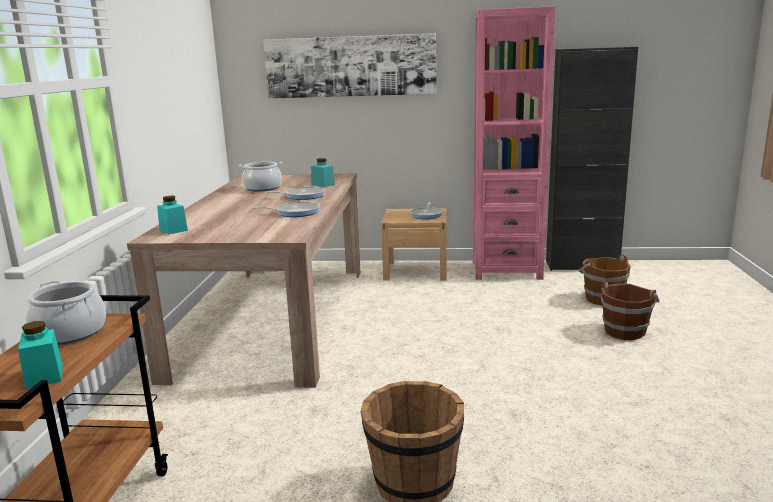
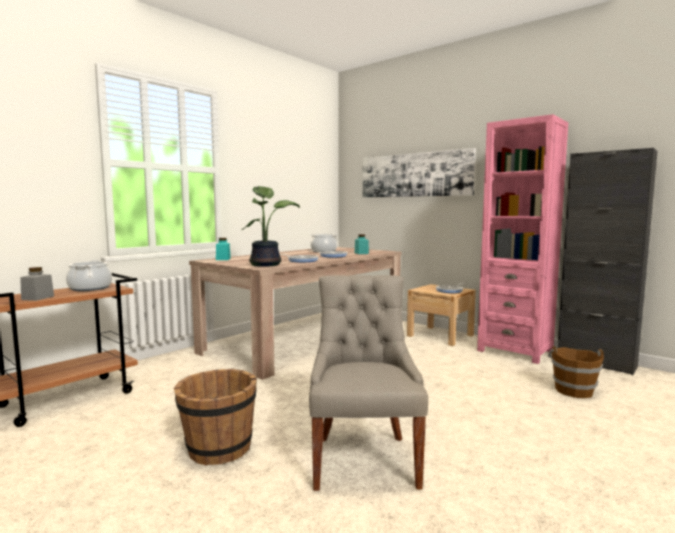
camera: 35 degrees right, 10 degrees down
turquoise jar [18,321,63,389] -> grey jar [20,267,54,301]
brown bucket [601,280,659,340] -> none
none -> potted plant [242,186,300,267]
none -> grey chair [309,275,428,491]

